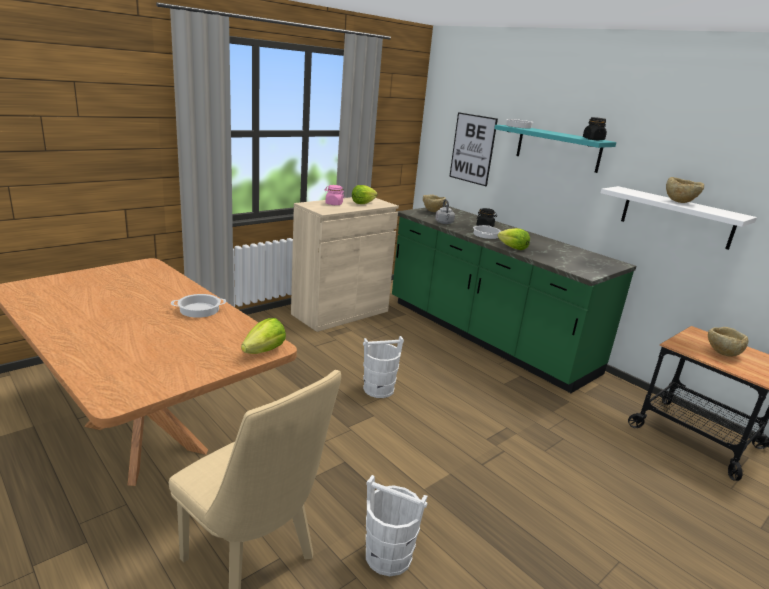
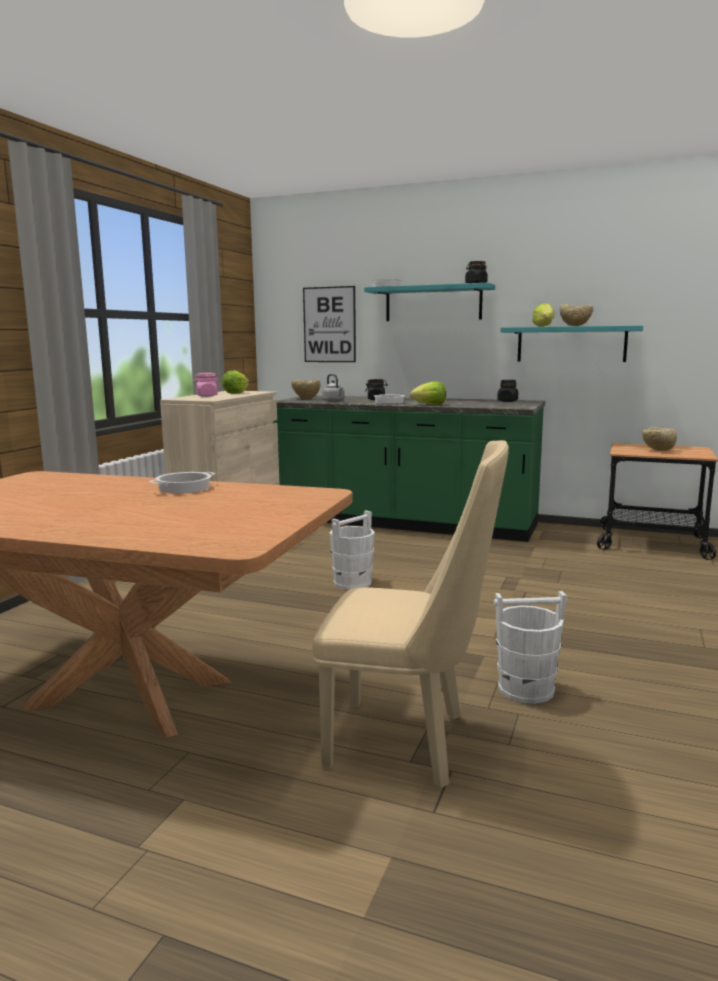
camera: 25 degrees left, 10 degrees down
lettuce [241,318,286,354] -> lettuce moved to [532,303,555,327]
white shelf [601,186,757,250] -> turquoise shelf [500,325,643,362]
none -> black jar [497,380,518,402]

